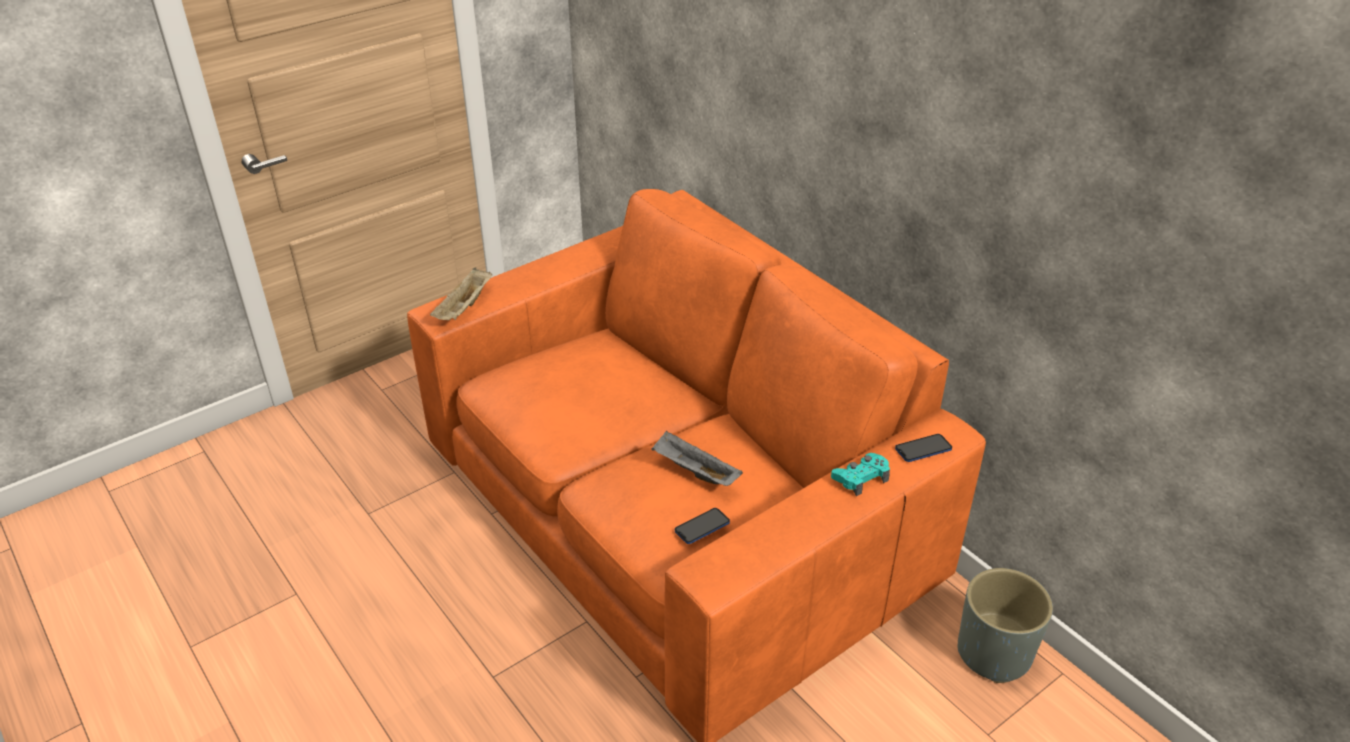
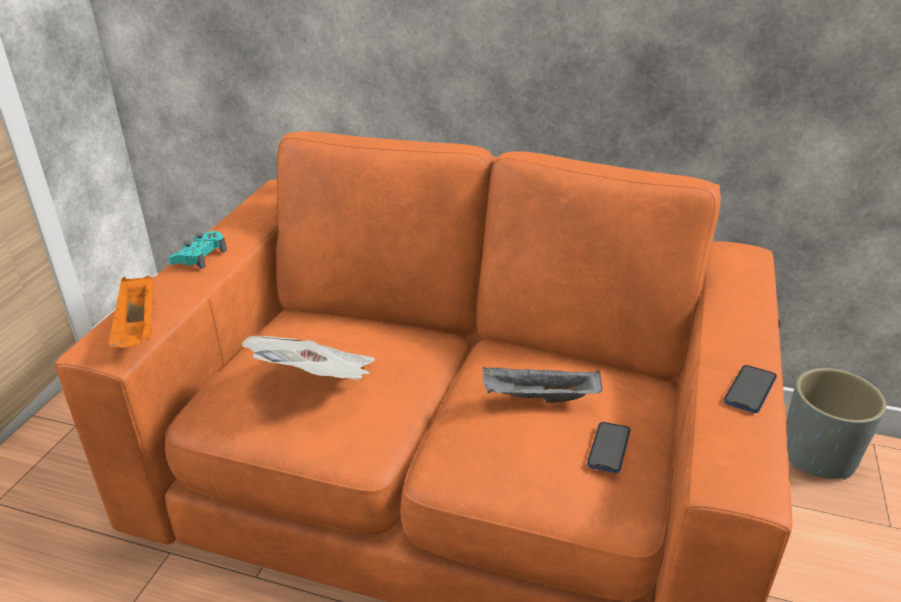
camera: 35 degrees left, 5 degrees down
beige tray [430,267,492,320] -> orange tray [108,276,154,348]
turquoise game controller [831,453,890,496] -> turquoise game controller moved to [169,231,227,270]
phone [895,434,952,462] -> phone moved to [724,365,777,413]
none -> newspaper [242,336,375,380]

